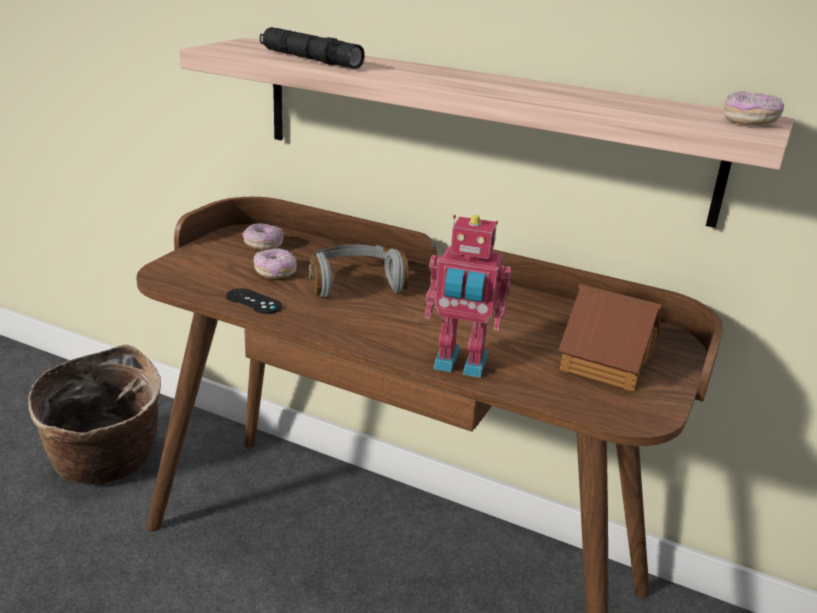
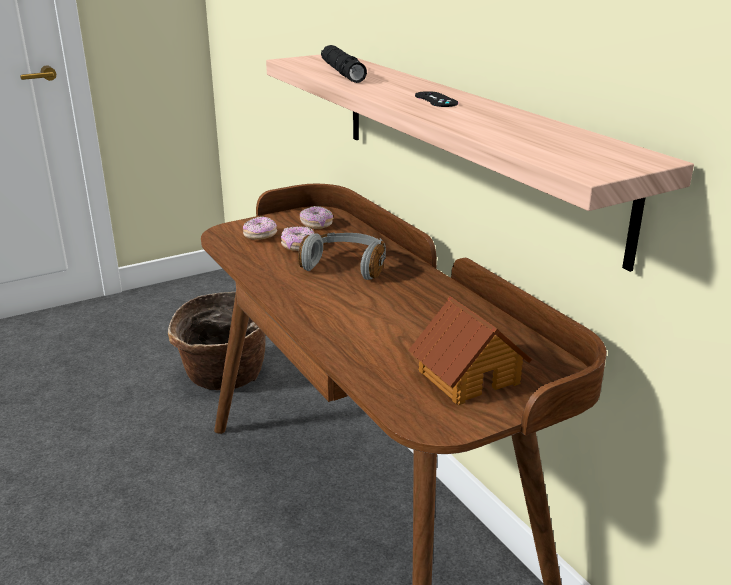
camera: 35 degrees right, 0 degrees up
black game controller [226,288,282,314] -> black game controller moved to [415,91,458,107]
toy robot [425,215,511,378] -> none
donut [724,91,784,125] -> donut moved to [243,216,277,240]

